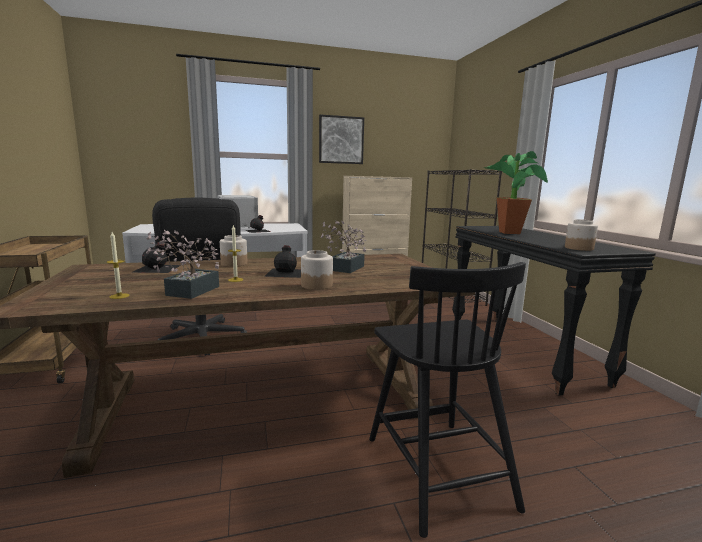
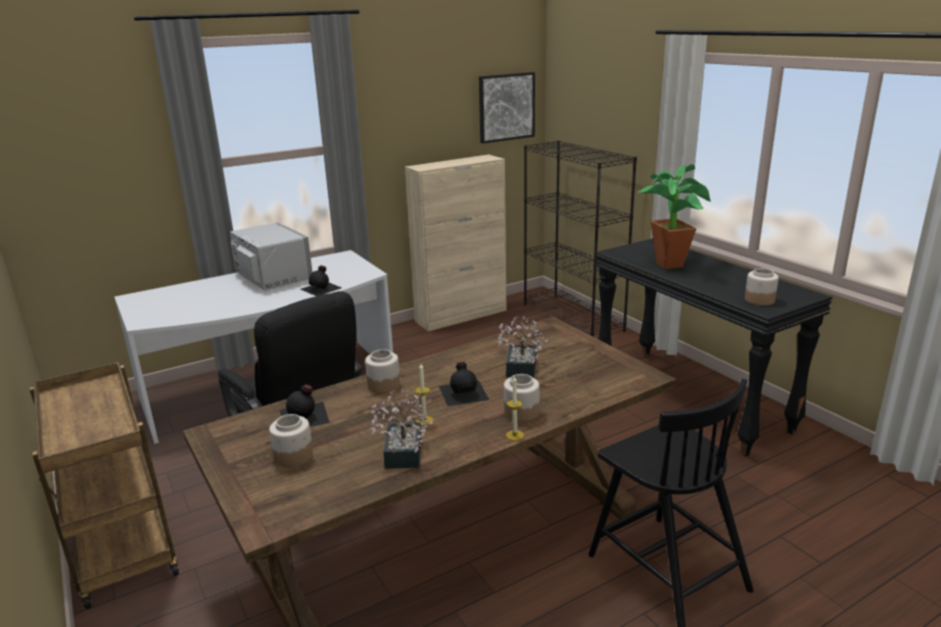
camera: 15 degrees left, 10 degrees up
candle [107,232,130,299] -> candle moved to [506,375,524,440]
picture [319,115,364,164] -> picture moved to [479,72,535,144]
none -> jar [269,414,313,467]

